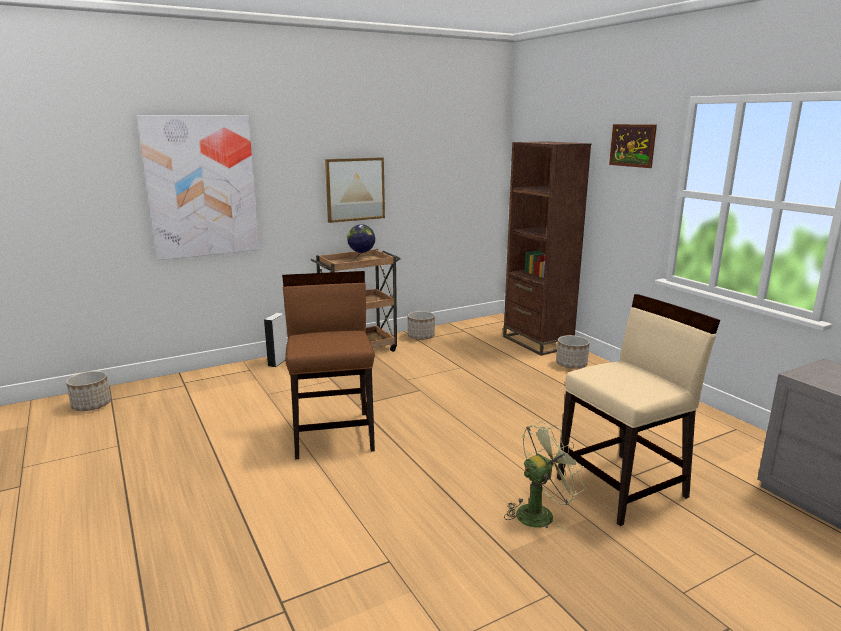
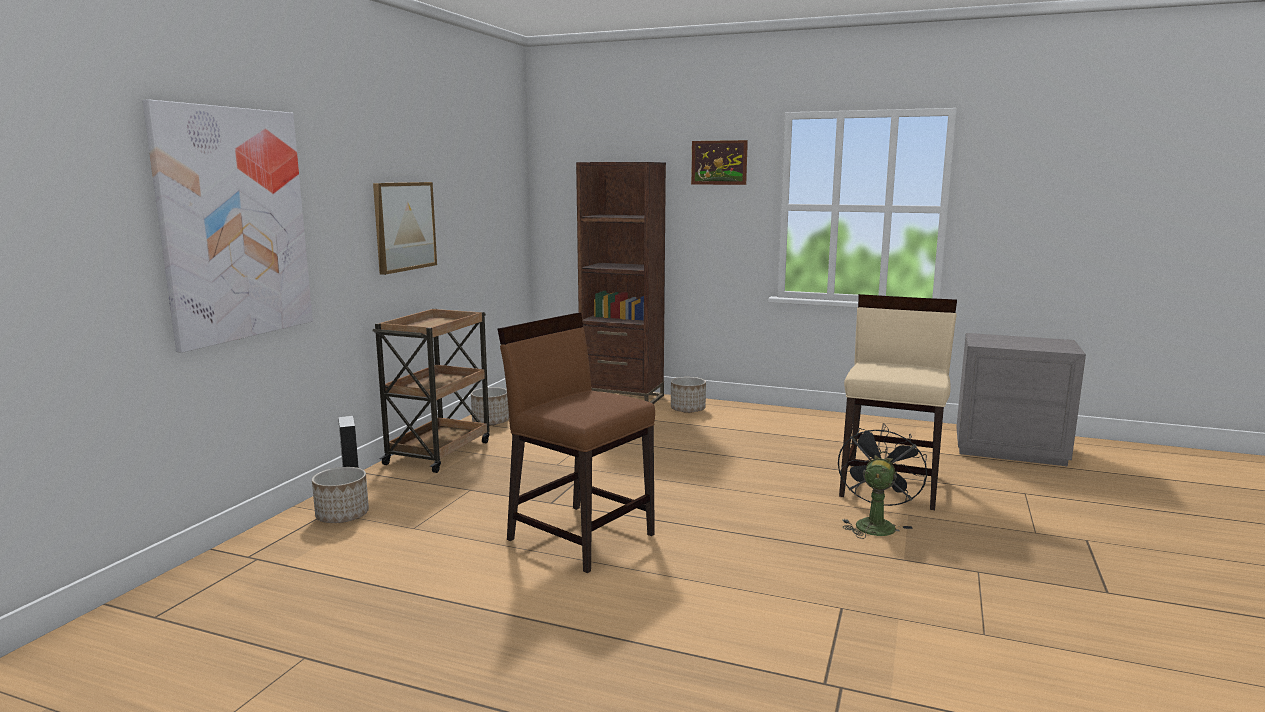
camera: 40 degrees left, 5 degrees down
planter [66,371,111,411] -> planter moved to [312,467,369,523]
globe [347,224,375,260] -> none
green fan [504,421,586,532] -> black fan [838,425,927,539]

